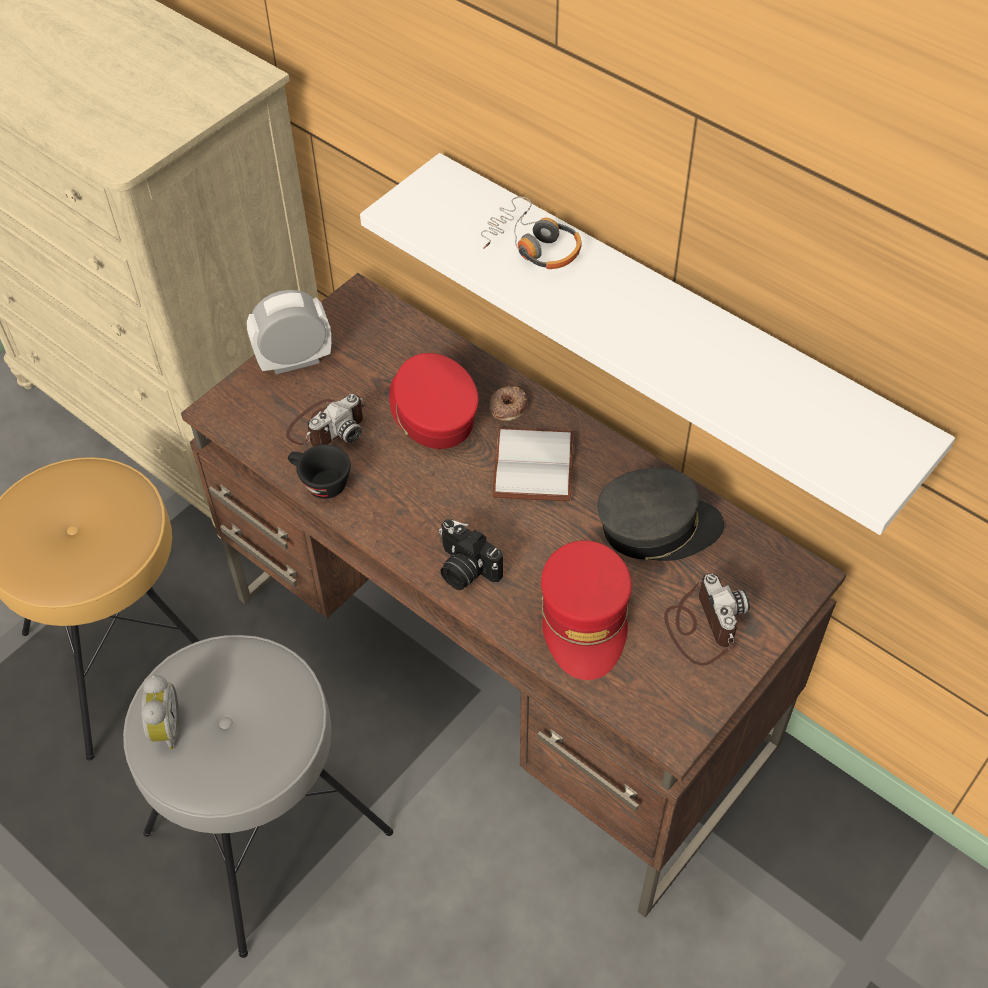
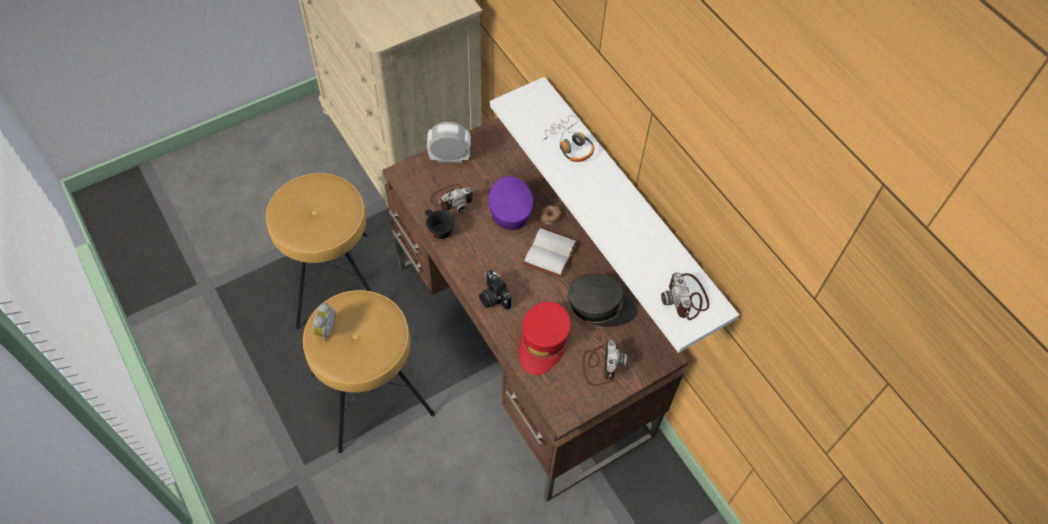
camera: 15 degrees right, 5 degrees up
grey stool [123,635,393,958] -> brown stool [303,290,435,453]
red cap [389,353,479,449] -> purple cap [488,176,533,230]
none -> camera [661,272,709,320]

